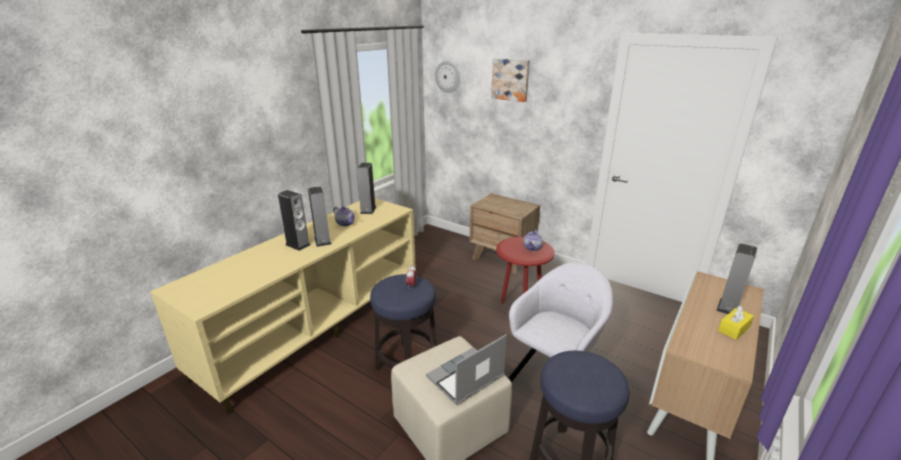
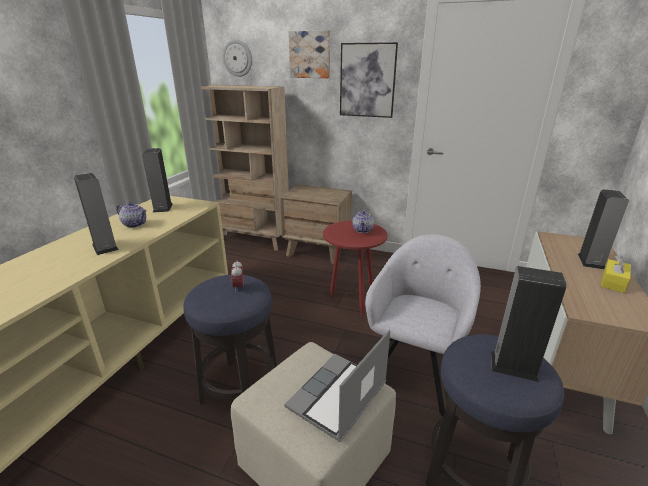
camera: 15 degrees left, 0 degrees up
speaker [278,190,311,251] -> speaker moved to [491,266,567,382]
none -> beige bookcase [201,85,289,251]
none -> picture [340,42,398,118]

